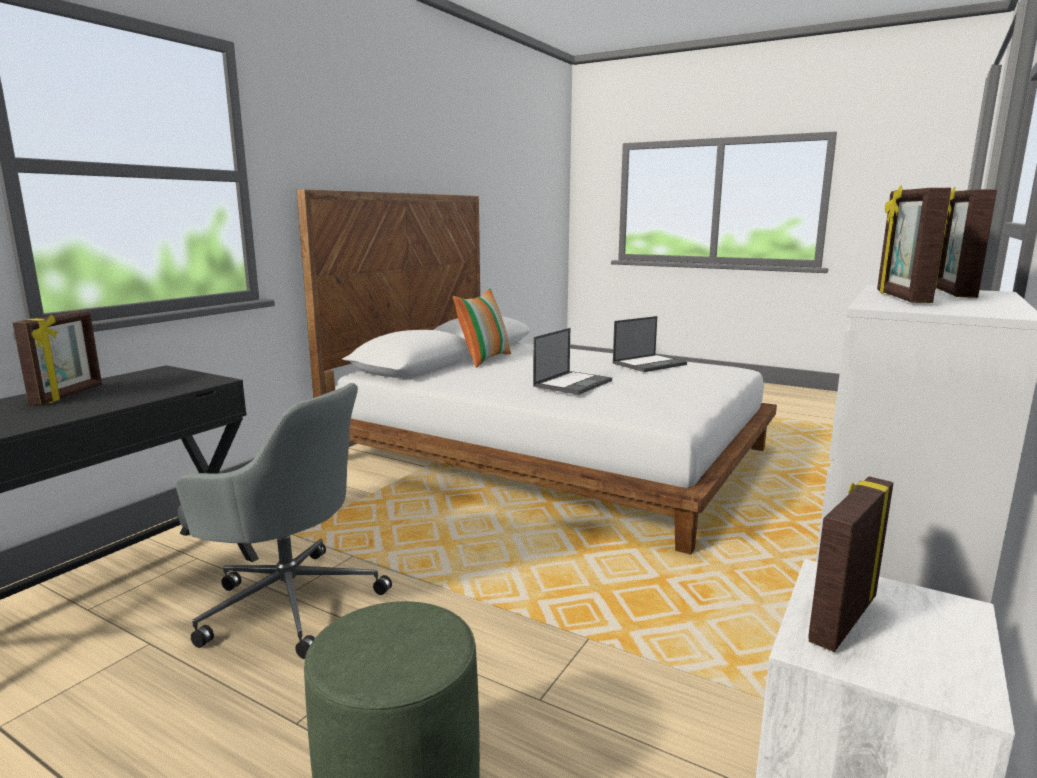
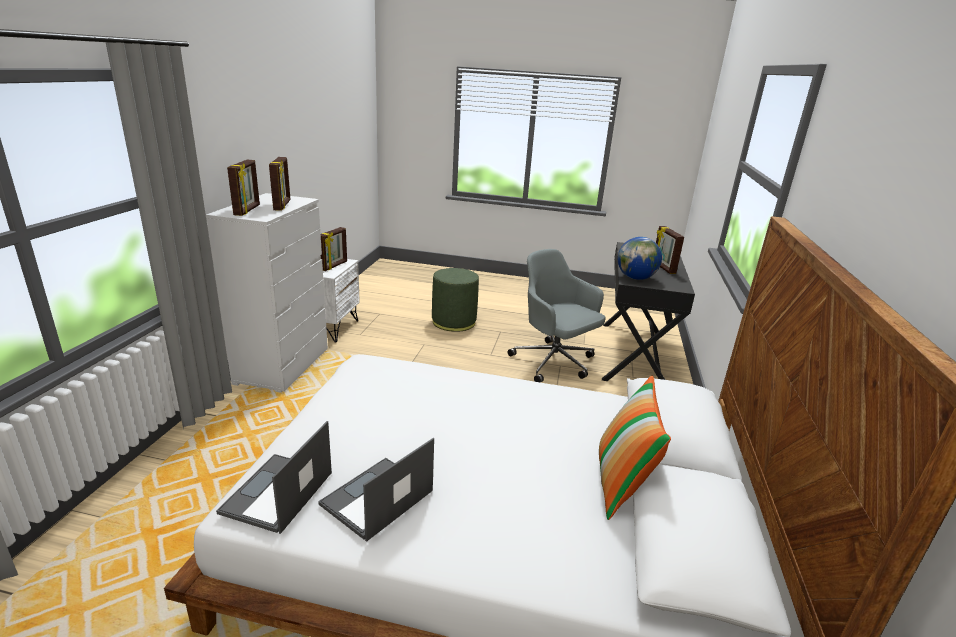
camera: 160 degrees right, 10 degrees up
grey office chair [176,383,392,659] -> grey office chair turned 45 degrees clockwise [508,249,606,382]
laptop [533,328,612,395] -> laptop moved to [216,421,332,534]
none -> globe [618,237,662,280]

